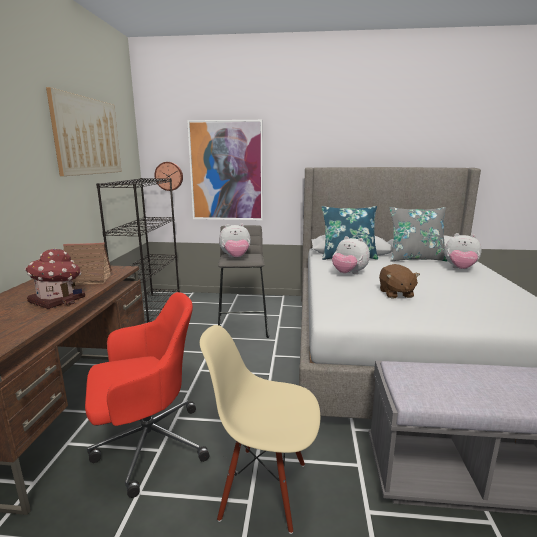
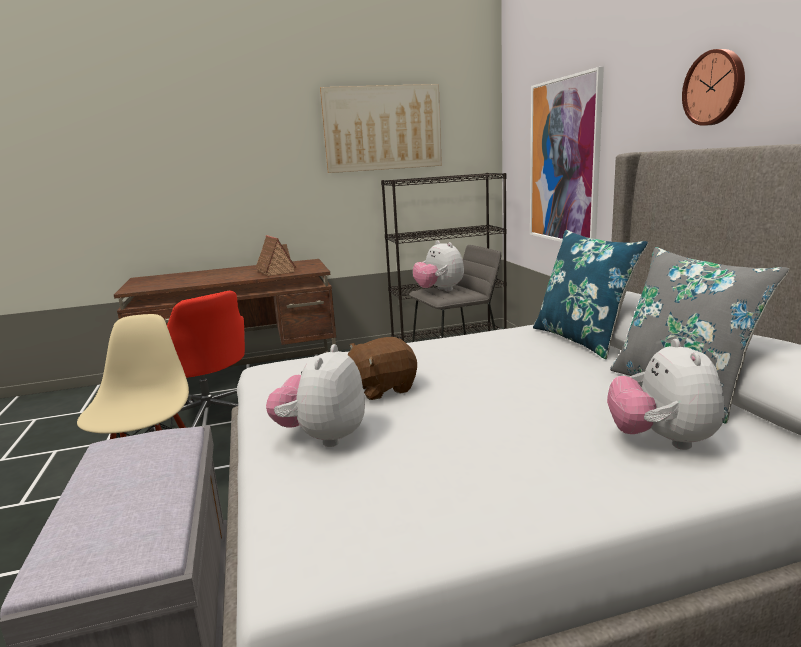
camera: 70 degrees right, 0 degrees up
toy house [25,248,85,309] -> none
wall clock [154,162,183,191] -> wall clock moved to [682,49,745,126]
plush toy [332,236,370,274] -> plush toy moved to [266,344,365,447]

